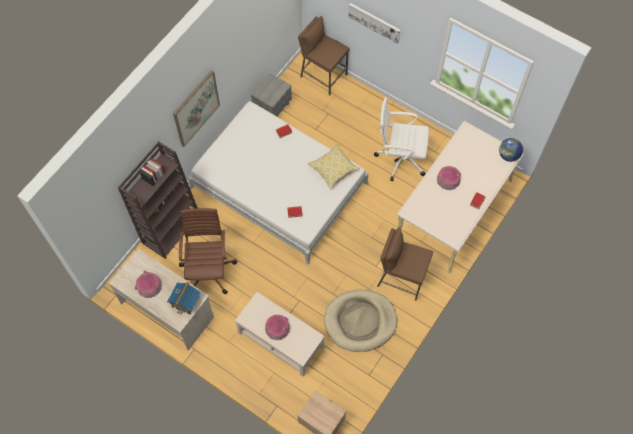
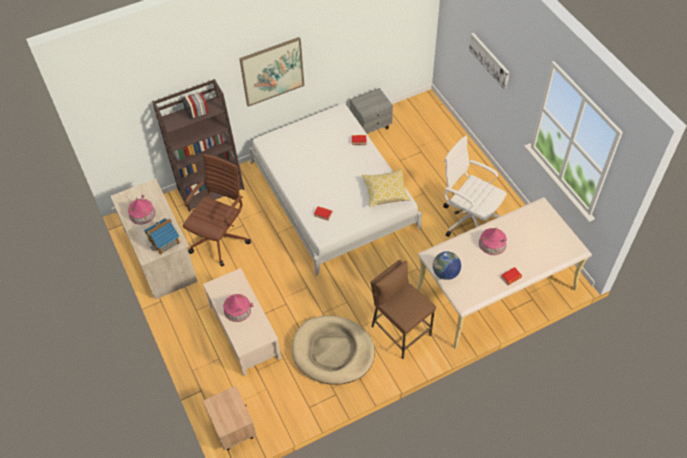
camera: 30 degrees right, 10 degrees down
brown stool [298,16,350,95] -> none
globe [499,138,523,162] -> globe moved to [433,251,461,280]

